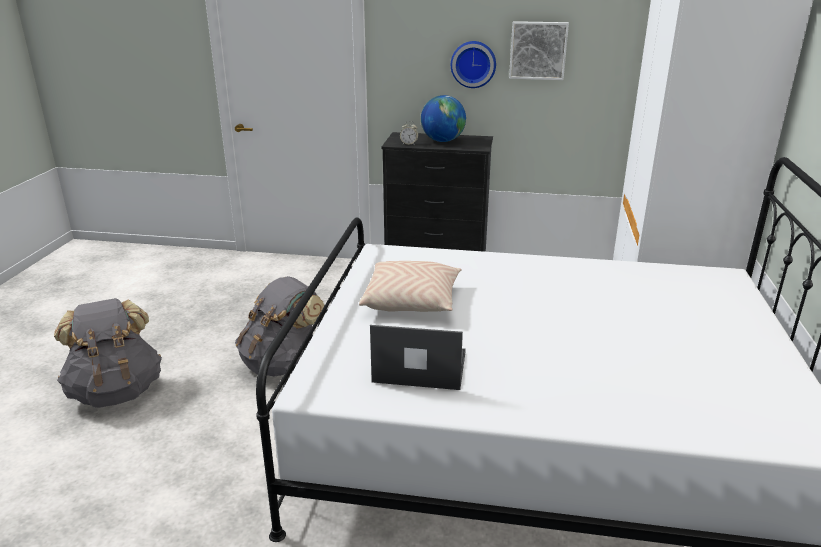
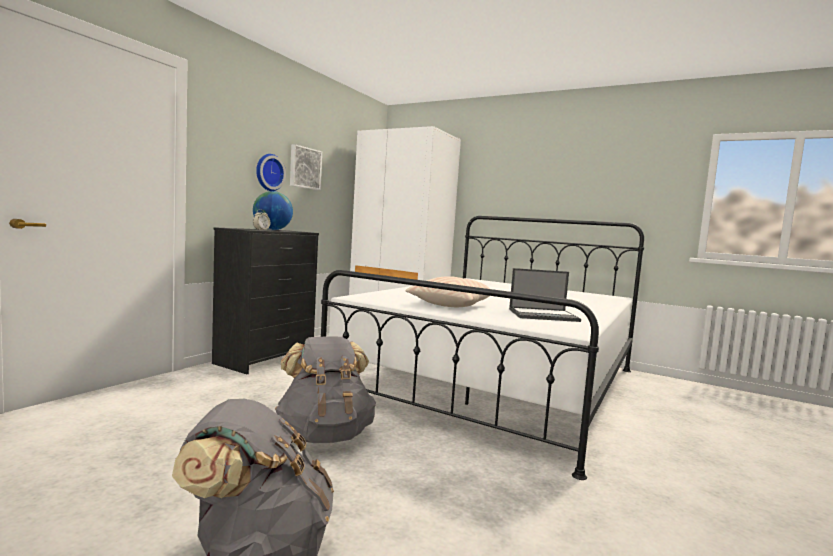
camera: 70 degrees left, 20 degrees down
laptop [370,325,466,390] -> laptop turned 120 degrees counterclockwise [509,268,581,322]

